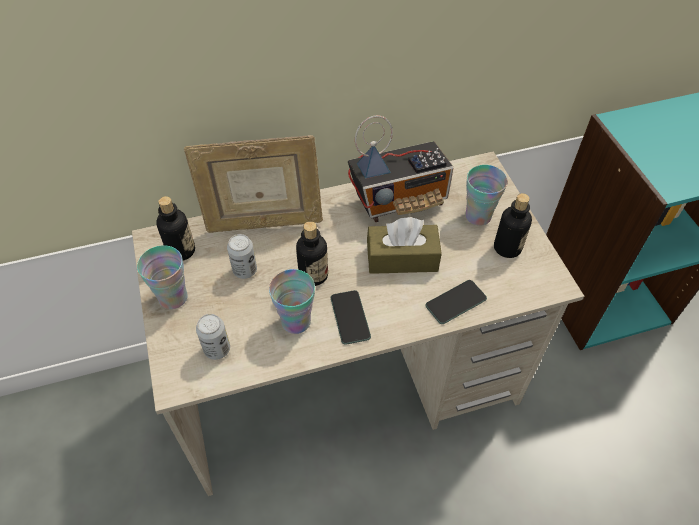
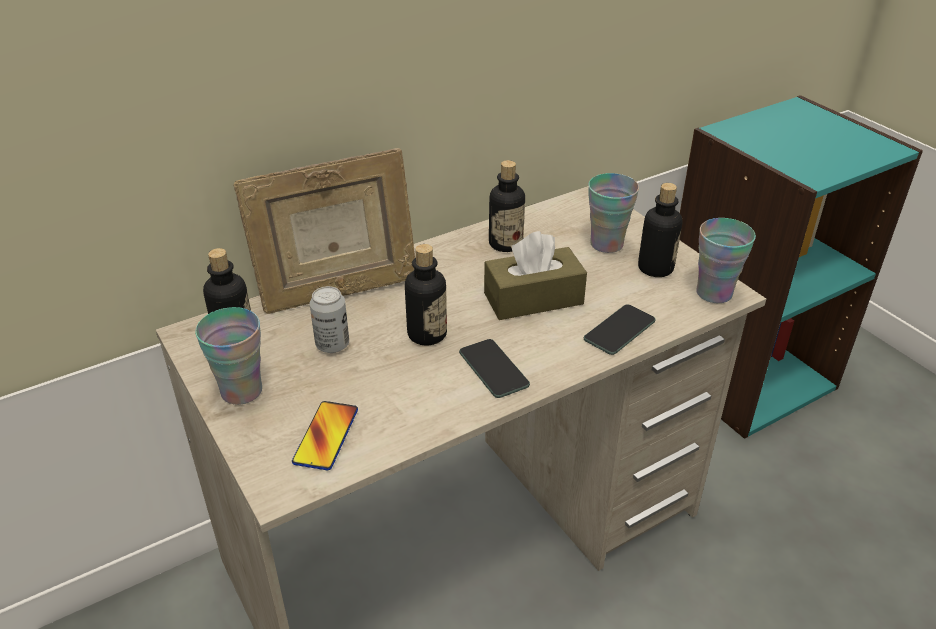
camera: 15 degrees left, 15 degrees down
can [196,314,230,360] -> phone [292,401,358,470]
cup [269,269,315,334] -> cup moved to [696,218,756,303]
radio [348,115,454,222] -> bottle [489,160,525,252]

